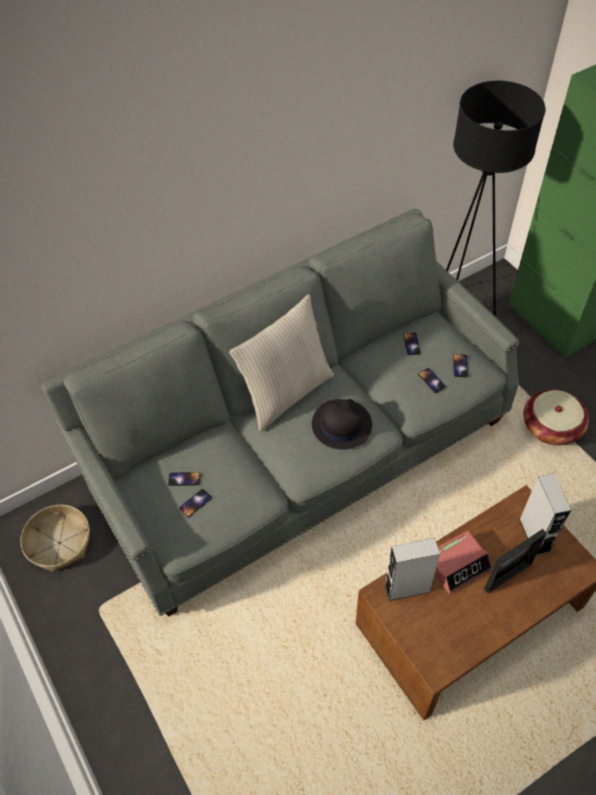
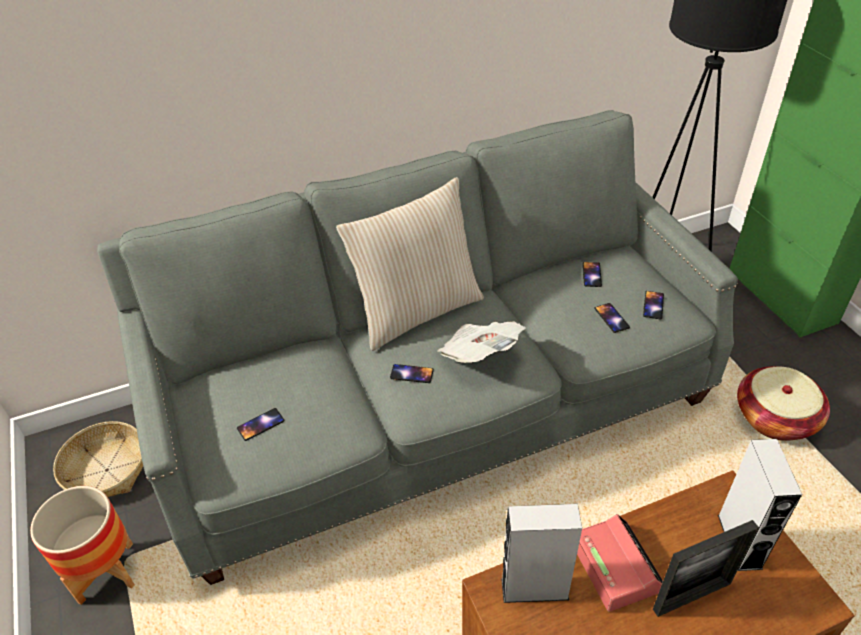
camera: 10 degrees right, 10 degrees down
phone [168,472,200,486] -> phone moved to [390,364,434,383]
black hat [312,399,372,450] -> newspaper [437,321,526,363]
alarm clock [435,531,492,594] -> alarm clock turned 90 degrees counterclockwise [577,514,663,612]
none -> planter [30,486,135,605]

